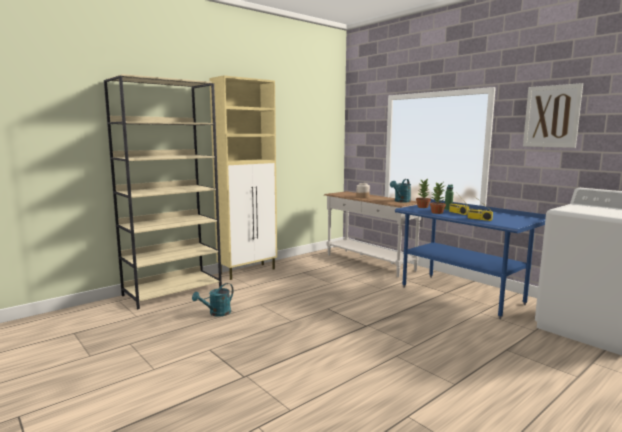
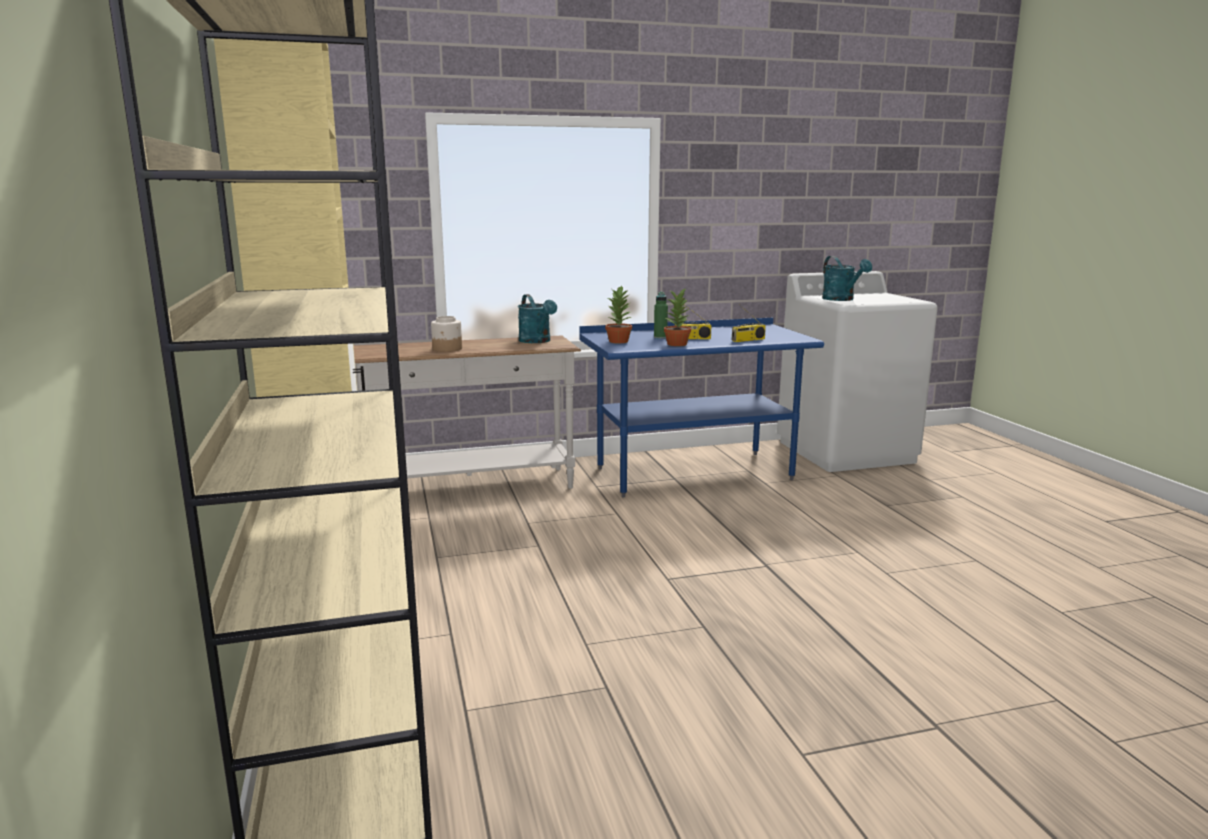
camera: 65 degrees left, 5 degrees up
turquoise watering can [192,283,234,317] -> turquoise watering can moved to [822,256,872,301]
picture [523,83,583,148] -> none

